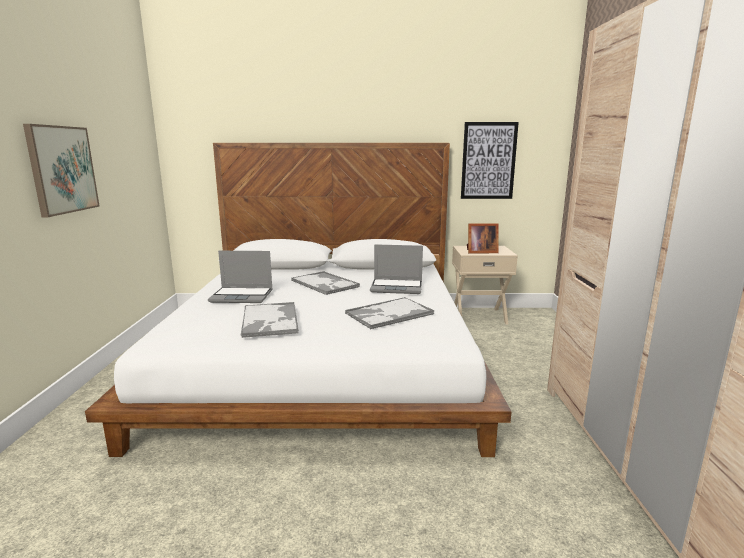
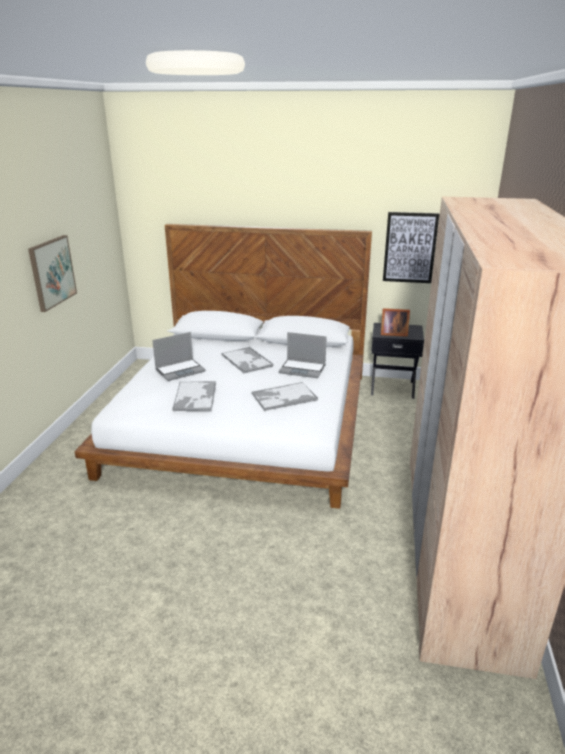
camera: 10 degrees right, 10 degrees up
laptop [208,251,273,303] -> laptop turned 45 degrees counterclockwise [152,332,206,381]
beige nightstand [452,246,518,324] -> black nightstand [371,323,424,399]

